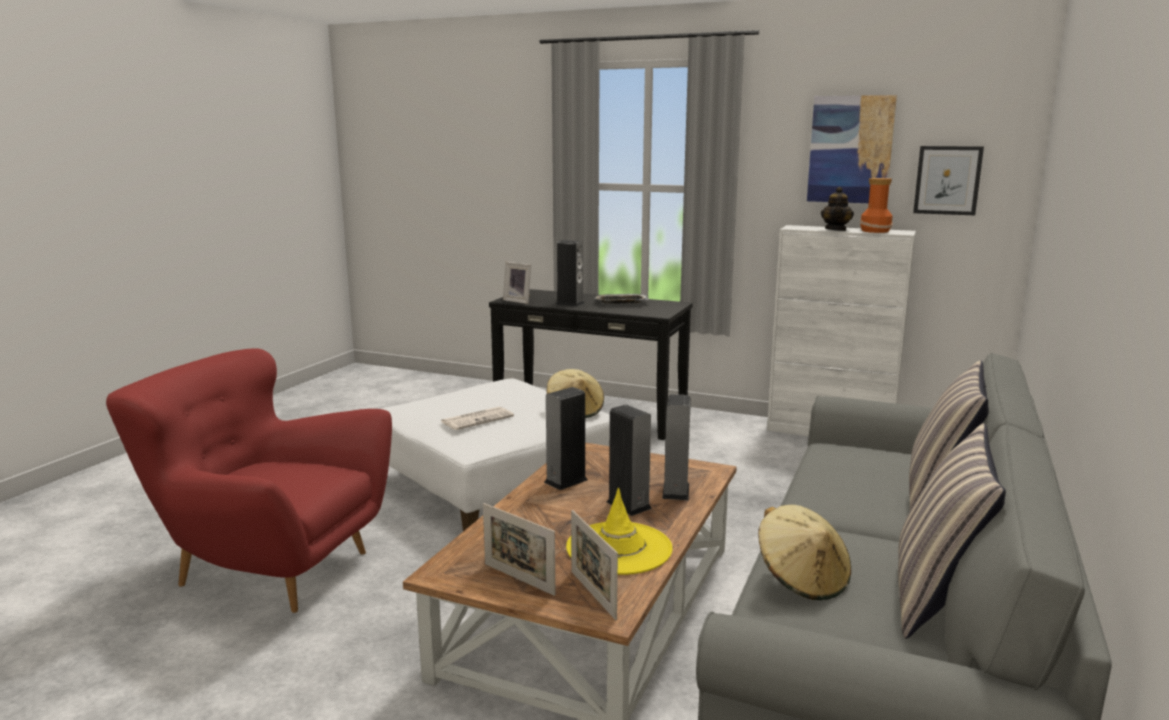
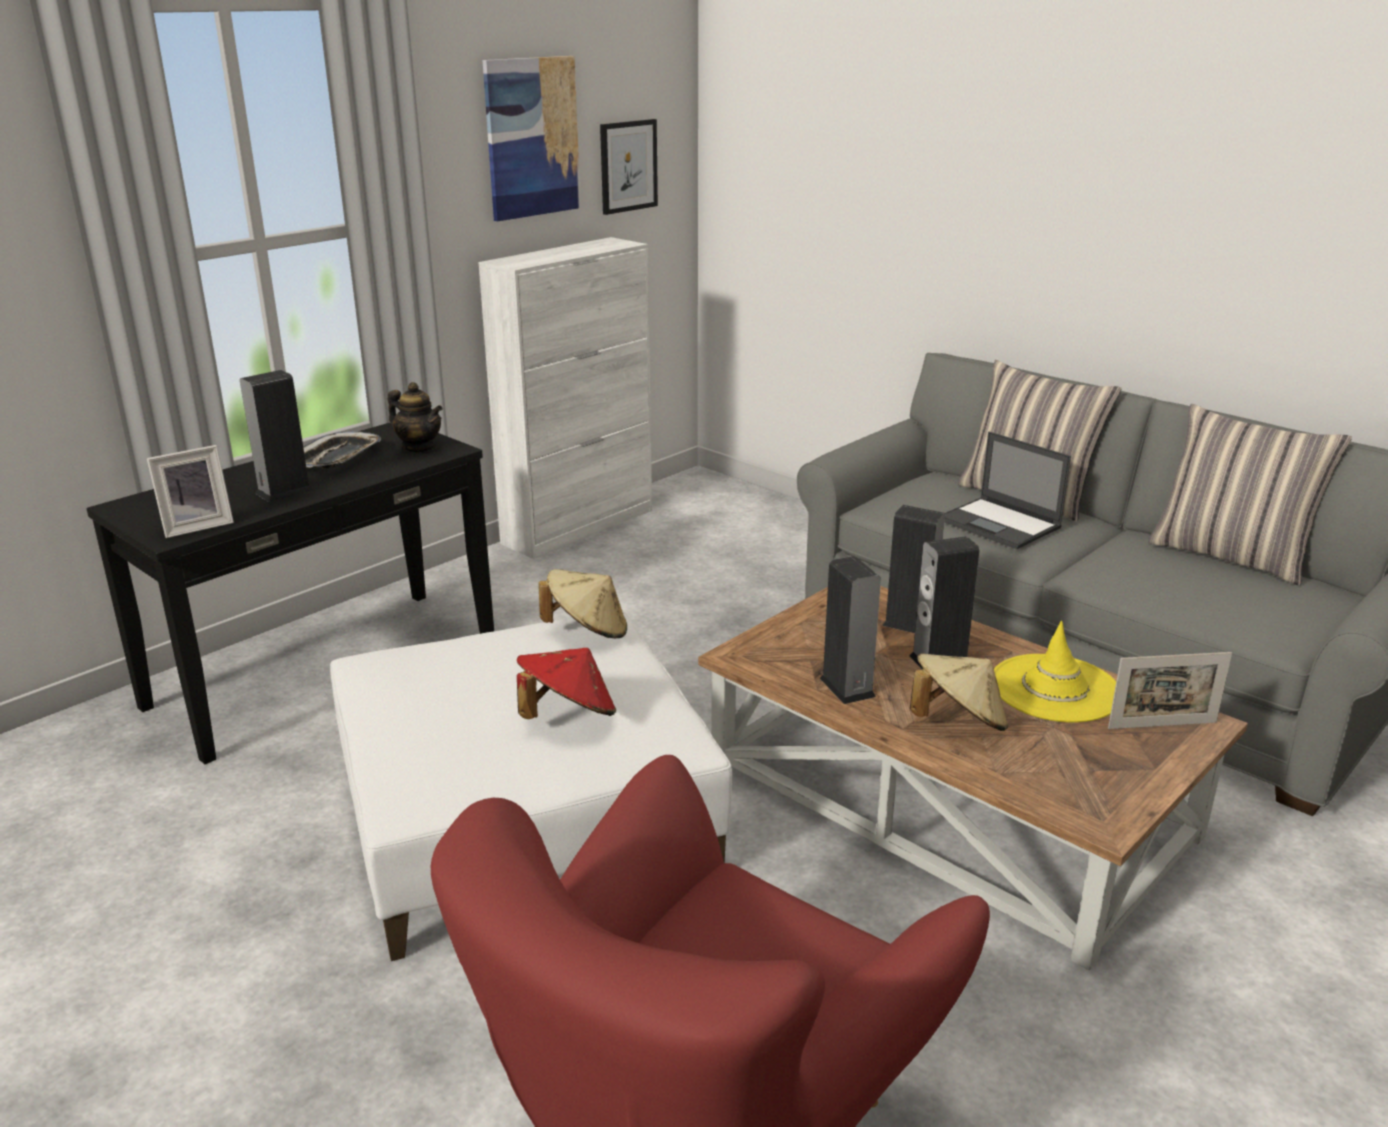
camera: 70 degrees left, 10 degrees up
newspaper [441,406,514,430] -> red hat [517,648,616,719]
picture frame [483,503,555,596] -> none
beige hat [758,505,851,600] -> beige hat moved to [910,653,1008,731]
teapot [821,187,854,231] -> teapot moved to [388,382,443,452]
vase [860,178,893,233] -> none
none -> laptop [944,431,1071,549]

